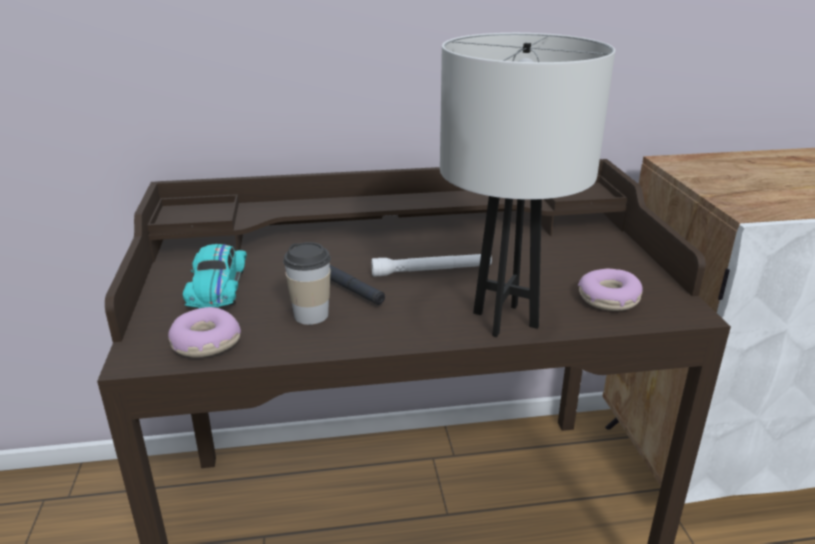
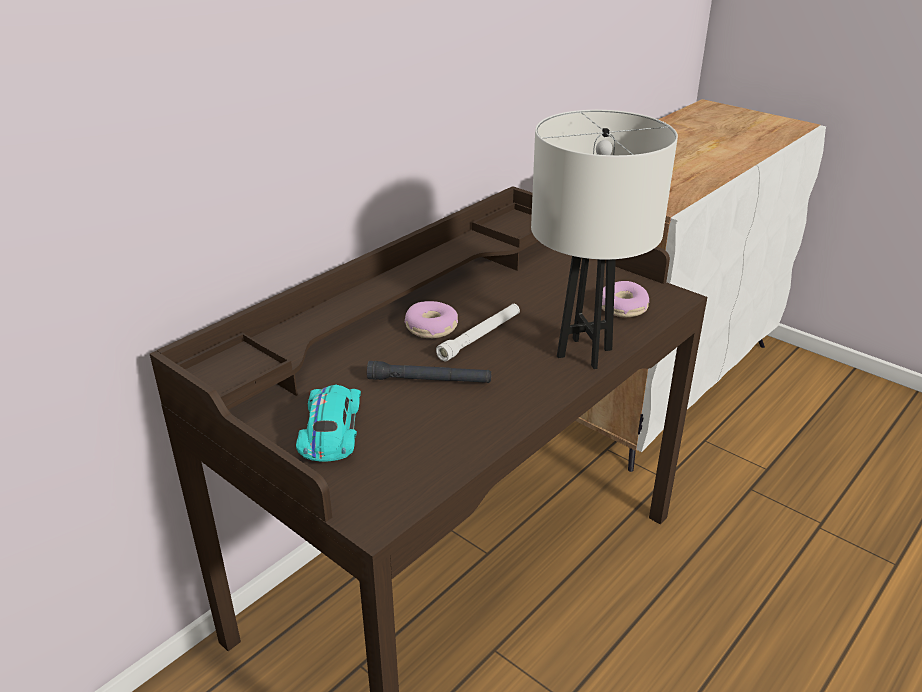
camera: 40 degrees left, 5 degrees up
donut [168,307,241,358] -> donut moved to [405,301,458,338]
turquoise toy car [183,244,247,308] -> turquoise toy car turned 135 degrees counterclockwise [296,385,361,462]
cup [283,242,331,325] -> none

